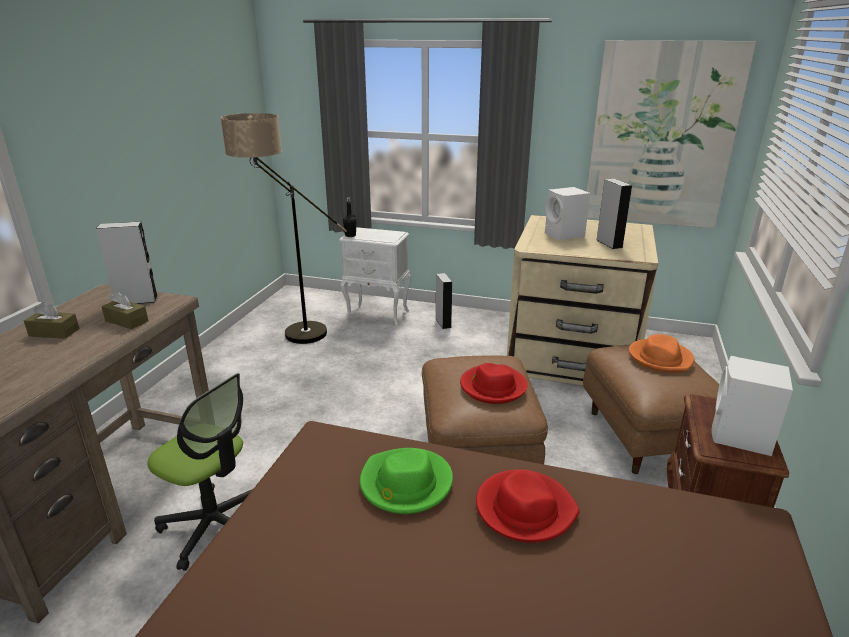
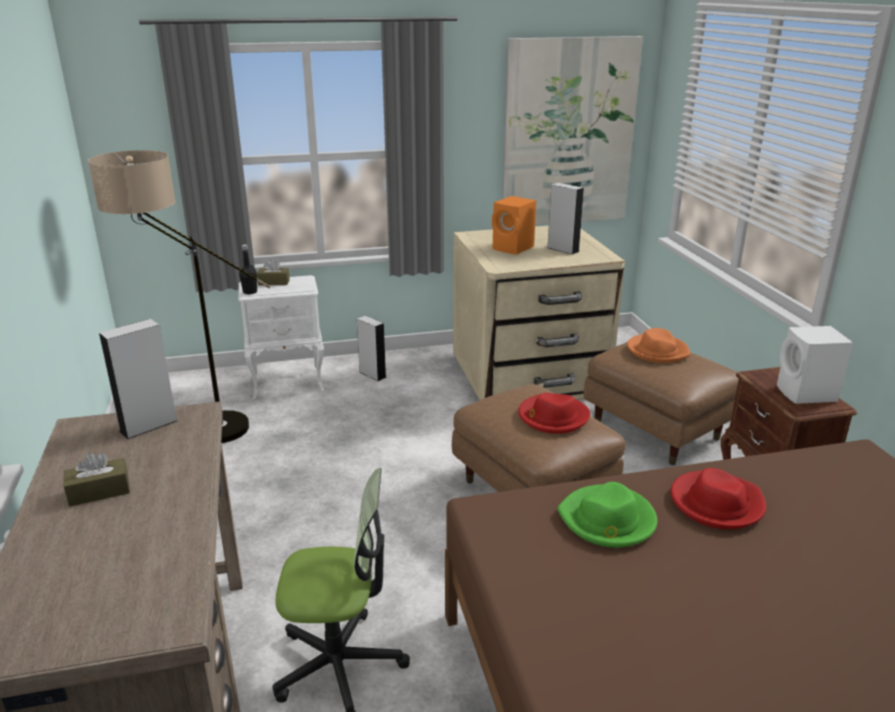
camera: 30 degrees left, 0 degrees up
brown tissue box [101,291,148,329] -> brown tissue box moved to [257,259,290,285]
white speaker [545,187,590,240] -> orange speaker [492,196,536,255]

